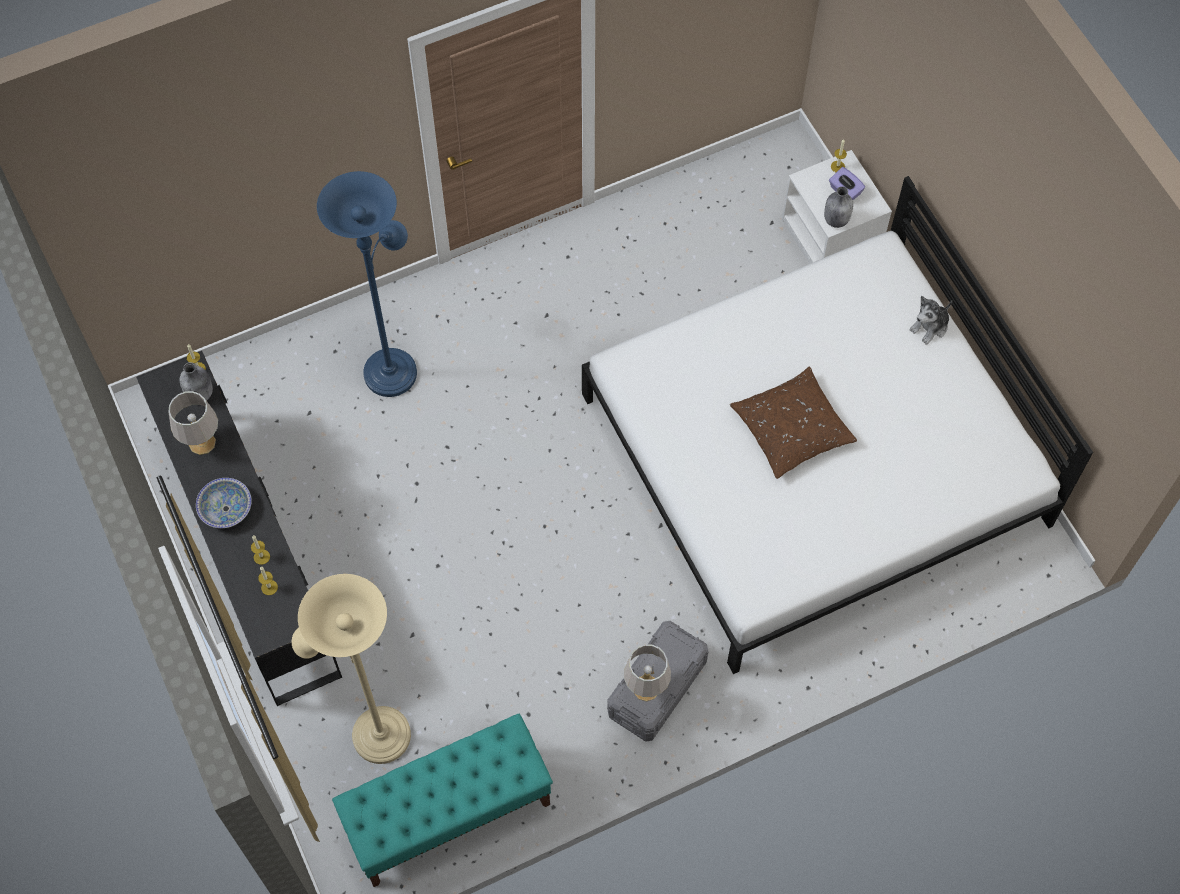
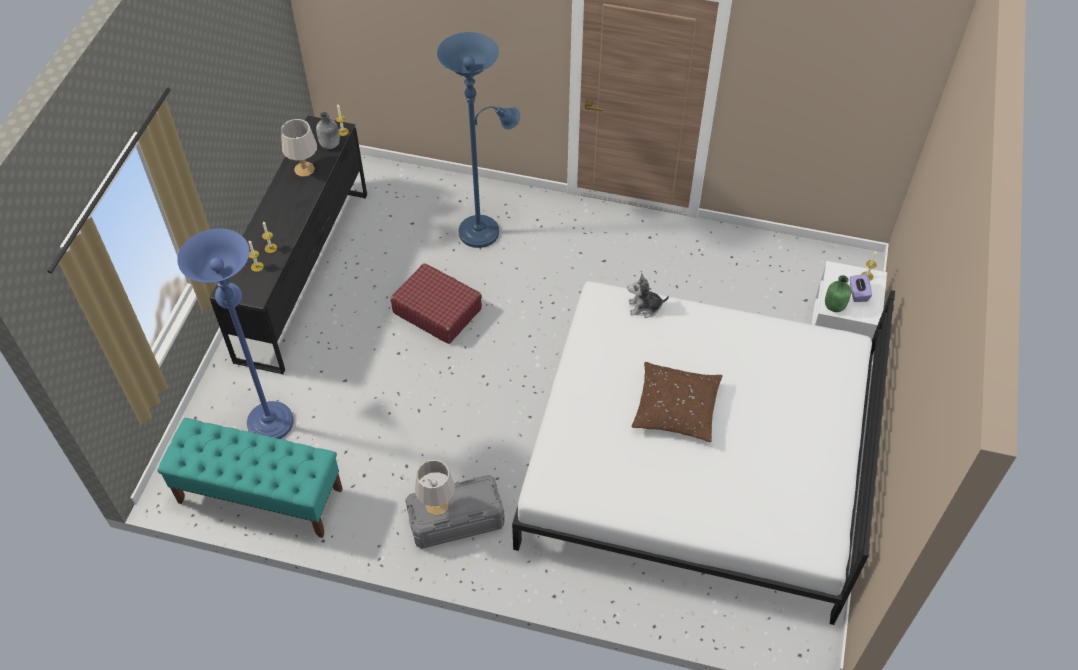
camera: 40 degrees right, 10 degrees down
bowl [196,478,252,528] -> none
beige floor lamp [292,574,411,764] -> blue floor lamp [177,228,293,439]
grey bottle [824,186,853,228] -> green bottle [825,275,851,312]
plush toy [909,296,952,345] -> plush toy moved to [627,273,669,318]
none -> red suitcase [390,263,482,344]

